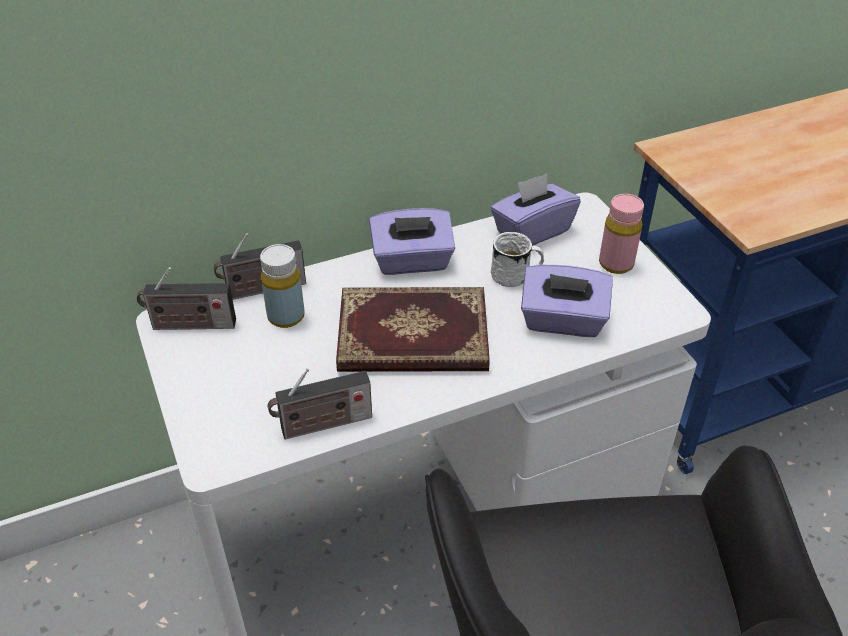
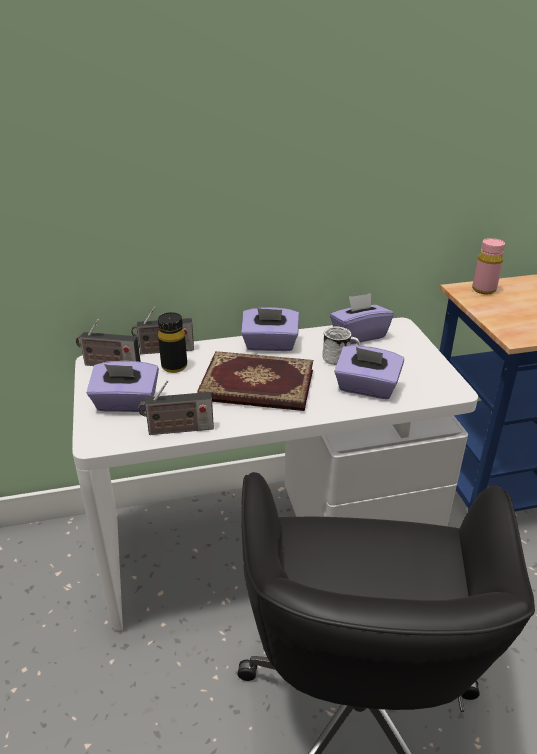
camera: 10 degrees right, 10 degrees down
yellow bottle [260,244,305,328] -> black bottle [158,312,187,373]
pink bottle [599,194,644,274] -> pink bottle moved to [472,238,505,294]
none -> purple tissue box [87,361,159,412]

